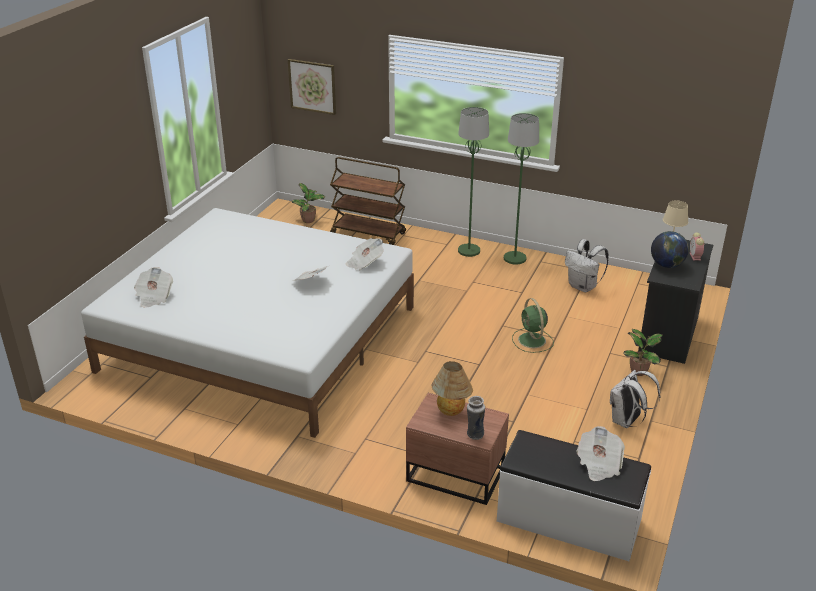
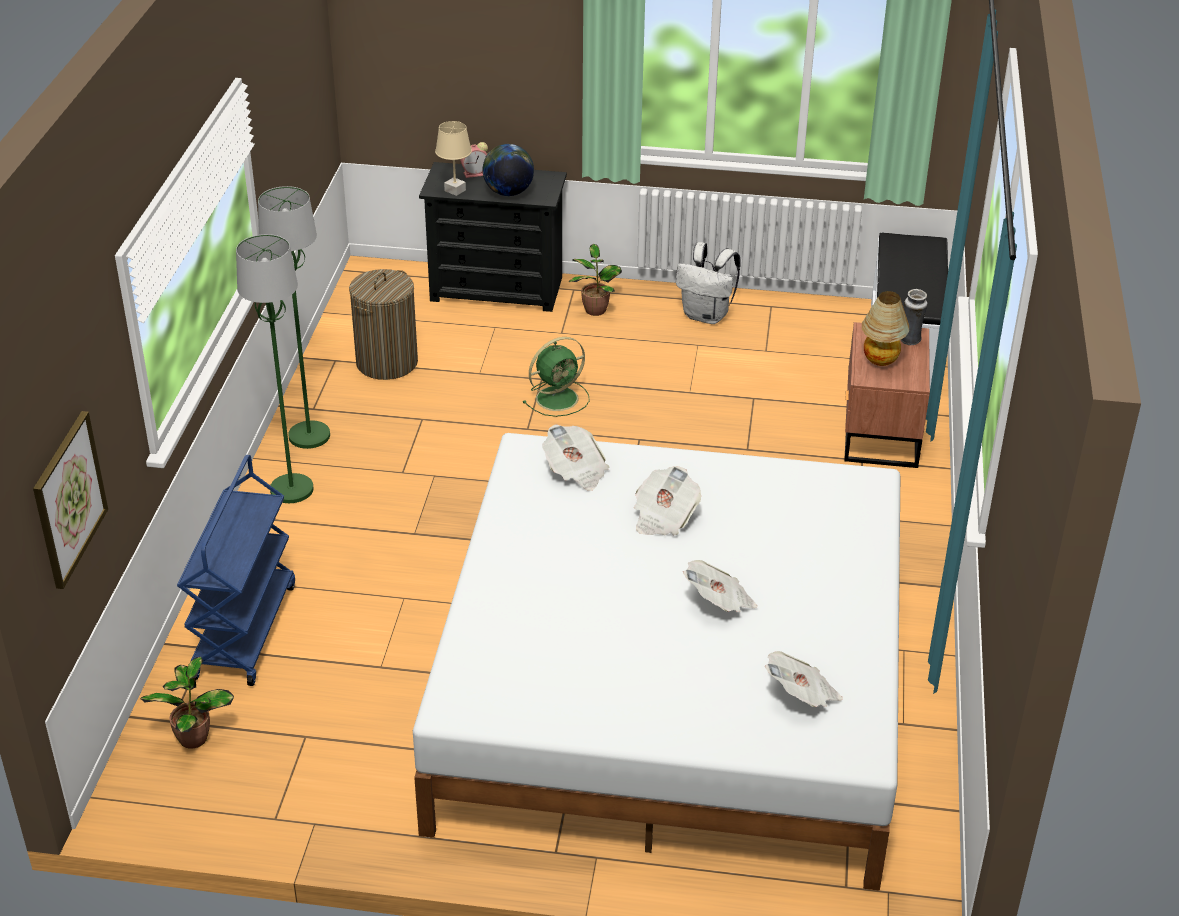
camera: 105 degrees left, 5 degrees up
brown cart [330,157,406,245] -> blue cart [177,455,295,686]
white backpack [565,239,609,292] -> laundry basket [349,269,418,380]
newspaper [576,426,625,481] -> newspaper moved to [683,560,758,612]

